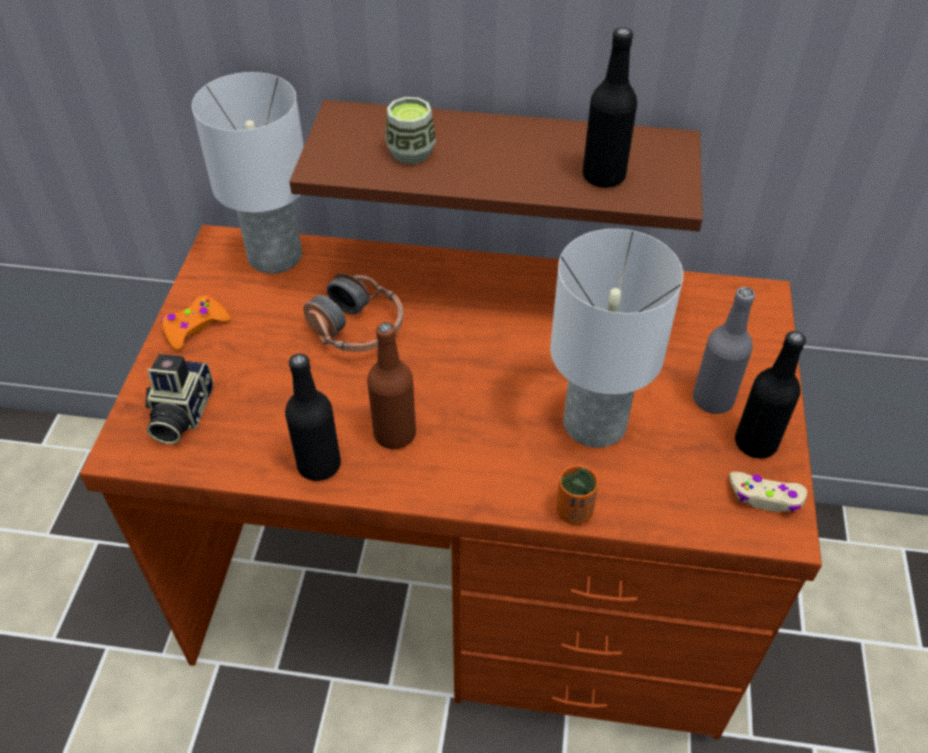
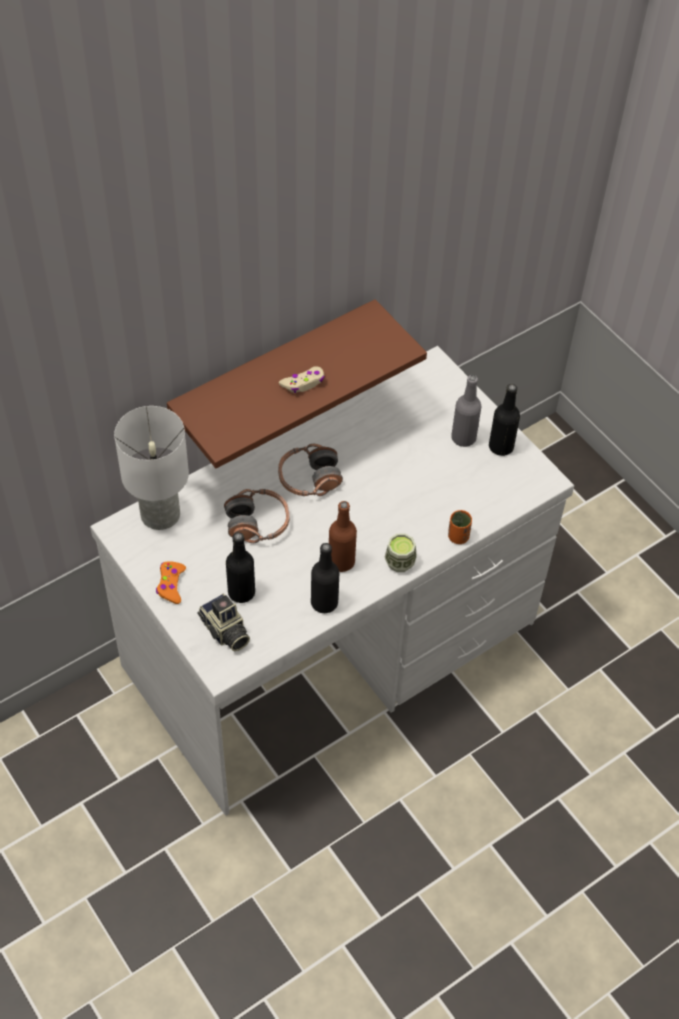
camera: 45 degrees left, 5 degrees up
brown desk [80,225,822,740] -> white desk [90,346,574,816]
cup [385,97,436,164] -> cup moved to [385,534,417,572]
white table lamp [550,229,683,448] -> none
black bottle [582,27,637,188] -> black bottle moved to [226,532,255,603]
beige game controller [729,472,807,512] -> beige game controller moved to [279,366,324,393]
none -> headphones [278,444,343,496]

